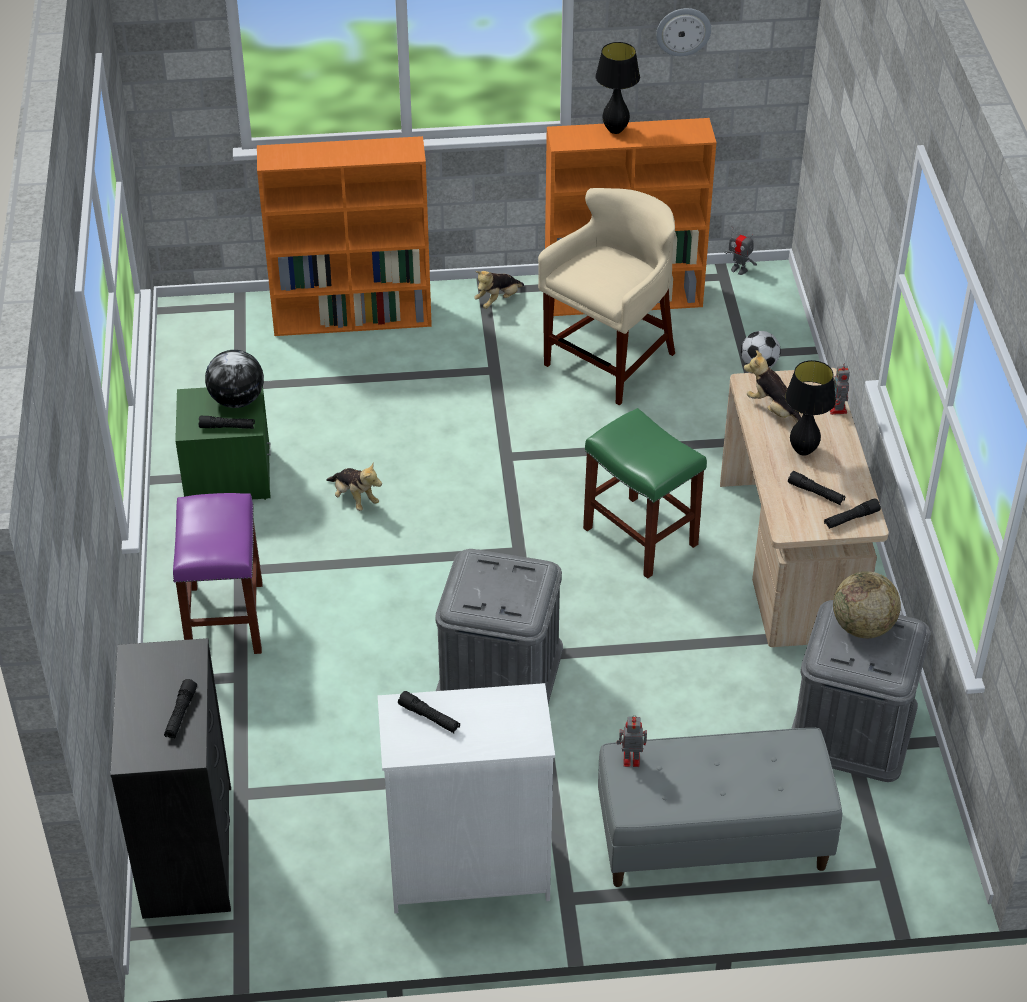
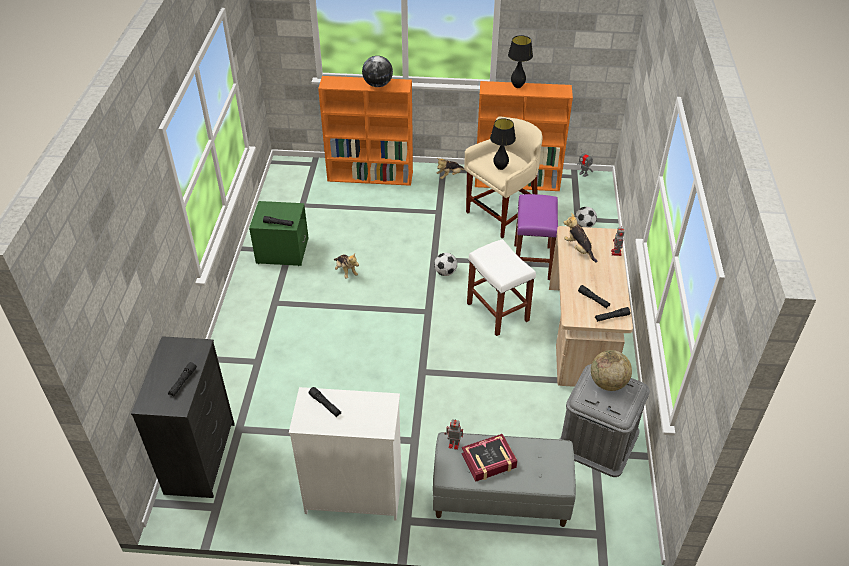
camera: 10 degrees right, 0 degrees up
purple stool [173,493,263,654] -> purple stool moved to [514,194,558,280]
globe [205,350,264,408] -> globe moved to [362,56,393,87]
grey storage box [435,549,563,703] -> none
green stool [583,408,707,579] -> white stool [467,239,536,336]
wall clock [656,8,711,56] -> none
black table lamp [785,360,836,456] -> black table lamp moved to [490,118,516,170]
none -> football [434,253,457,276]
none -> book [461,434,517,482]

